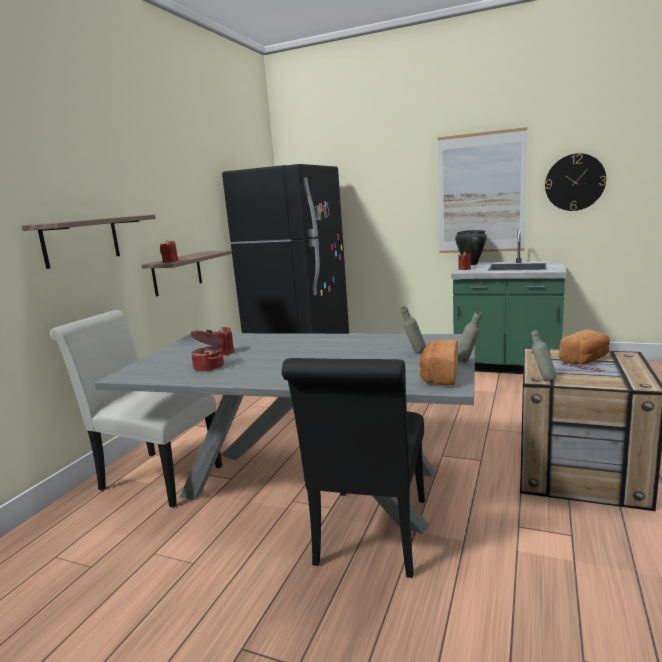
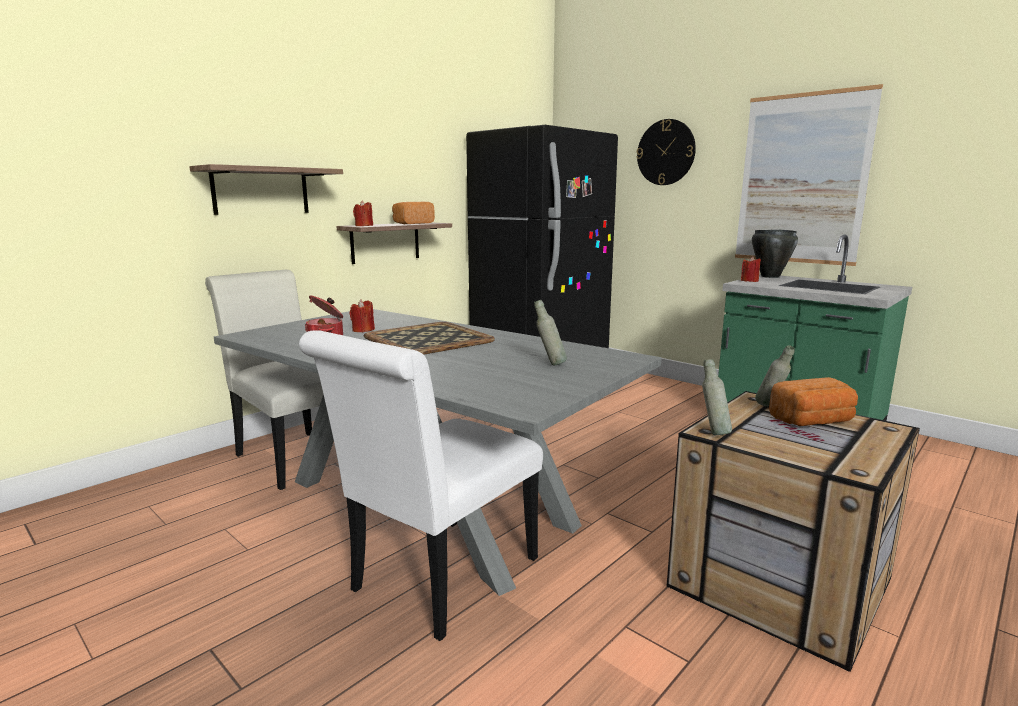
camera: 20 degrees right, 0 degrees up
black chair [282,358,425,578] -> white chair [299,330,543,641]
bread [419,339,458,386] -> bread moved to [392,202,435,224]
grey bottle [458,311,482,363] -> grey bottle moved to [755,345,795,406]
wall clock [545,153,606,211] -> wall clock moved to [636,119,696,185]
none -> tray [364,322,495,355]

